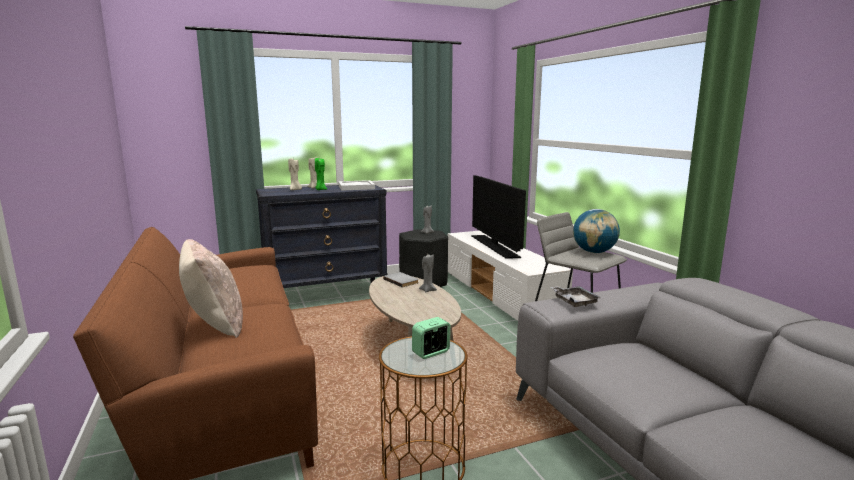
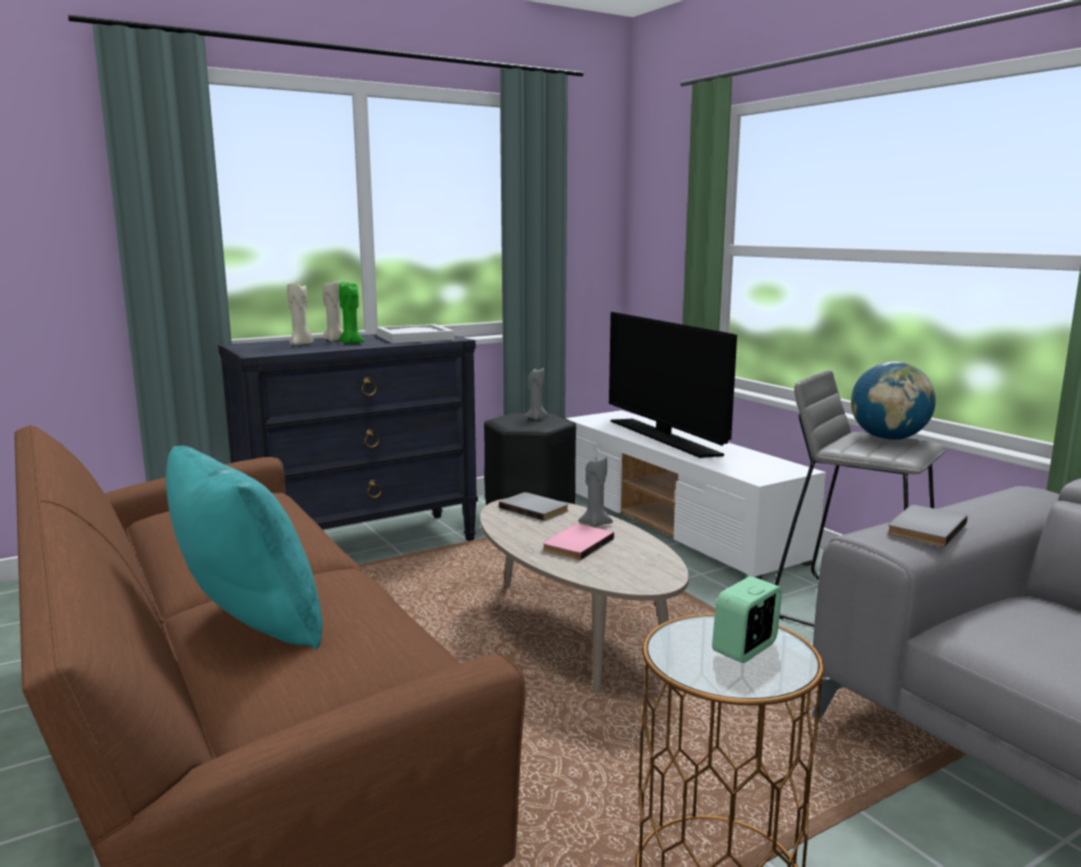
camera: 10 degrees left, 0 degrees up
beige pillow [179,239,243,338] -> turquoise pillow [166,446,323,650]
grey tray [550,286,601,307] -> grey book [887,505,967,547]
none -> pink book [542,524,614,560]

